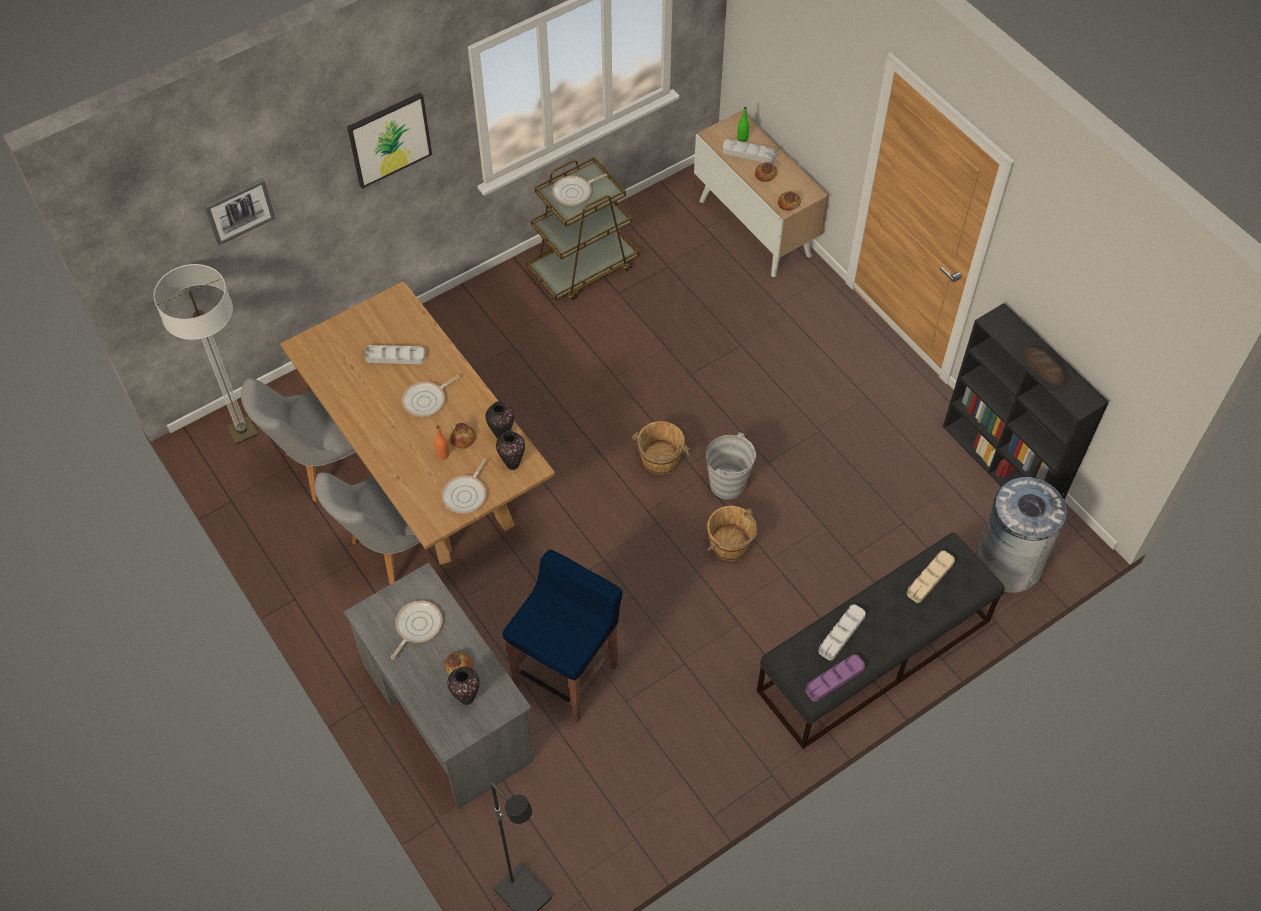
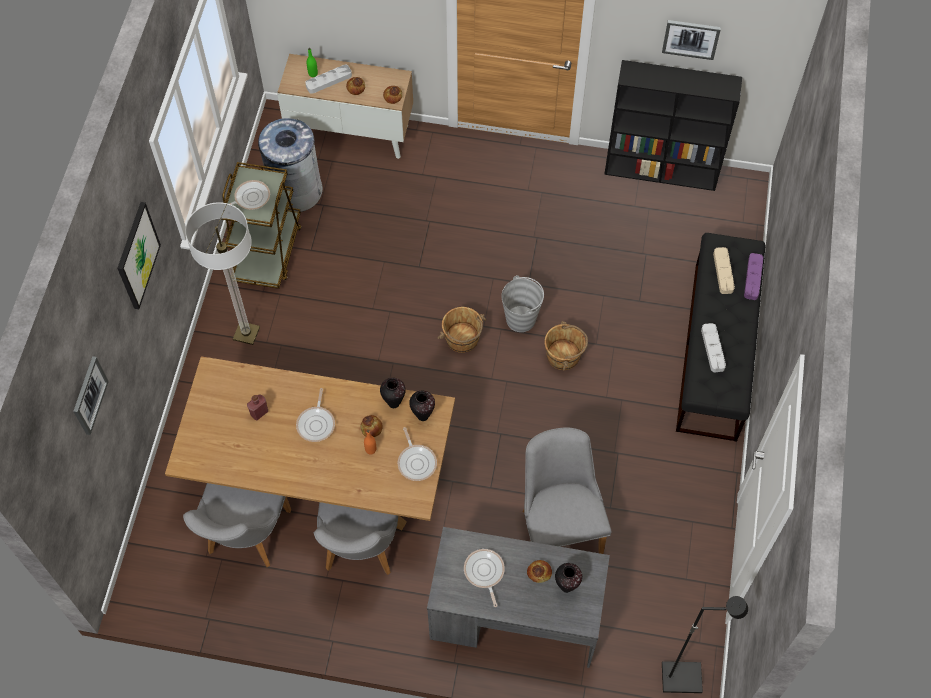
camera: 45 degrees left, 5 degrees up
floor lamp [154,264,258,445] -> floor lamp moved to [185,202,260,345]
grey tray [364,345,426,364] -> red bottle [247,395,268,420]
blue stool [502,550,623,723] -> grey chair [522,428,612,554]
frying pan [552,174,607,206] -> frying pan turned 135 degrees counterclockwise [229,180,270,210]
purple tray [805,654,865,702] -> purple tray moved to [744,253,763,300]
grey trash can [976,477,1067,593] -> grey trash can moved to [258,118,323,212]
bread [1024,347,1067,387] -> none
none -> picture [662,20,721,60]

